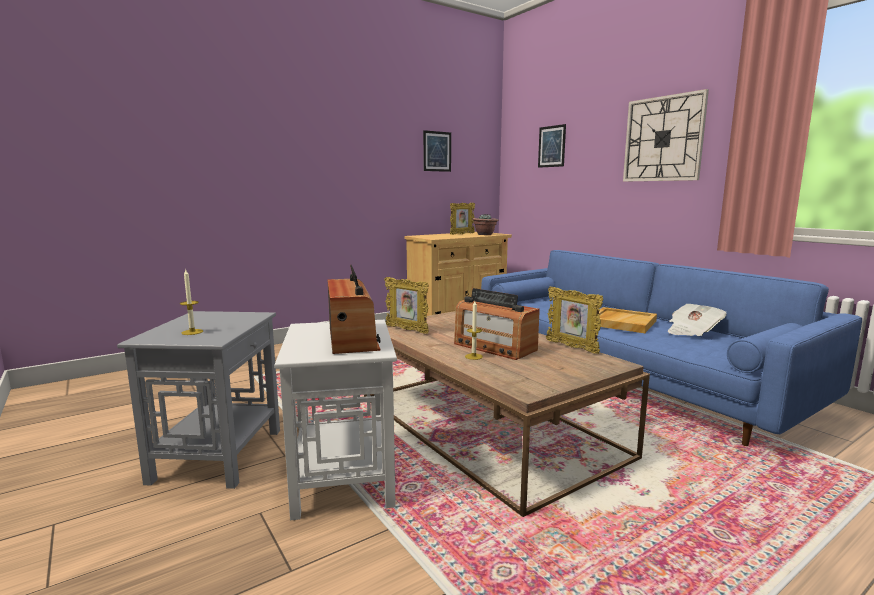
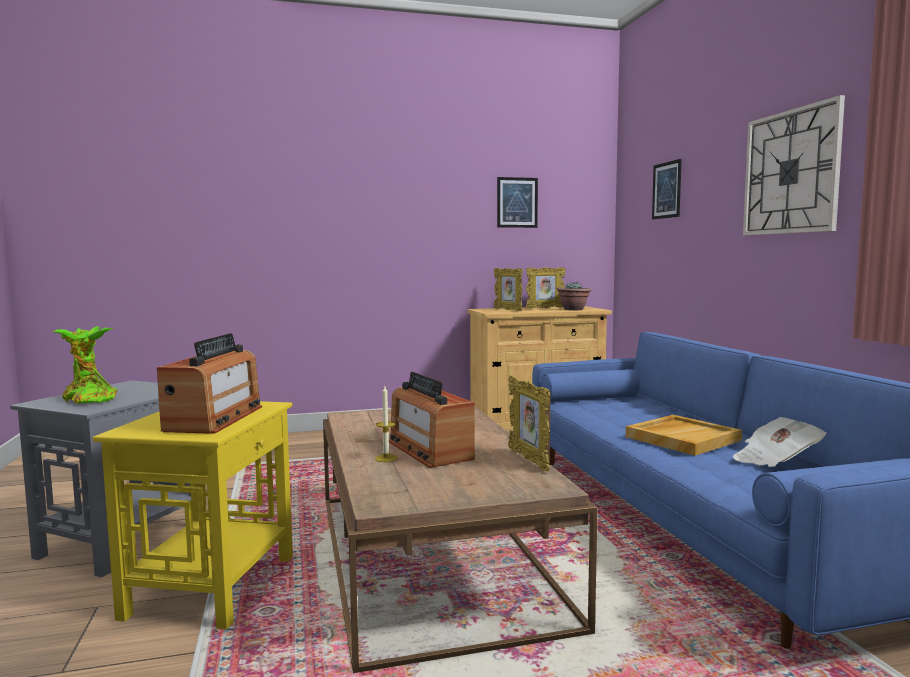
camera: 20 degrees right, 5 degrees down
candle [180,270,203,335] -> potted plant [53,326,117,403]
white side table [274,320,397,520] -> yellow side table [93,401,293,629]
picture frame [384,277,429,334] -> picture frame moved to [494,268,523,311]

